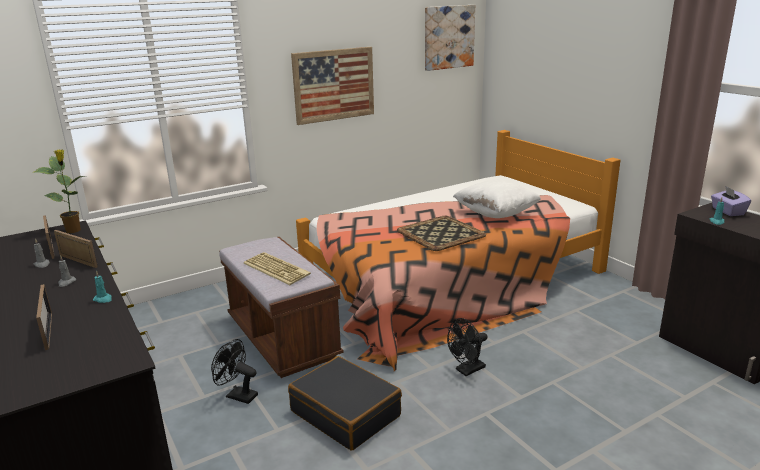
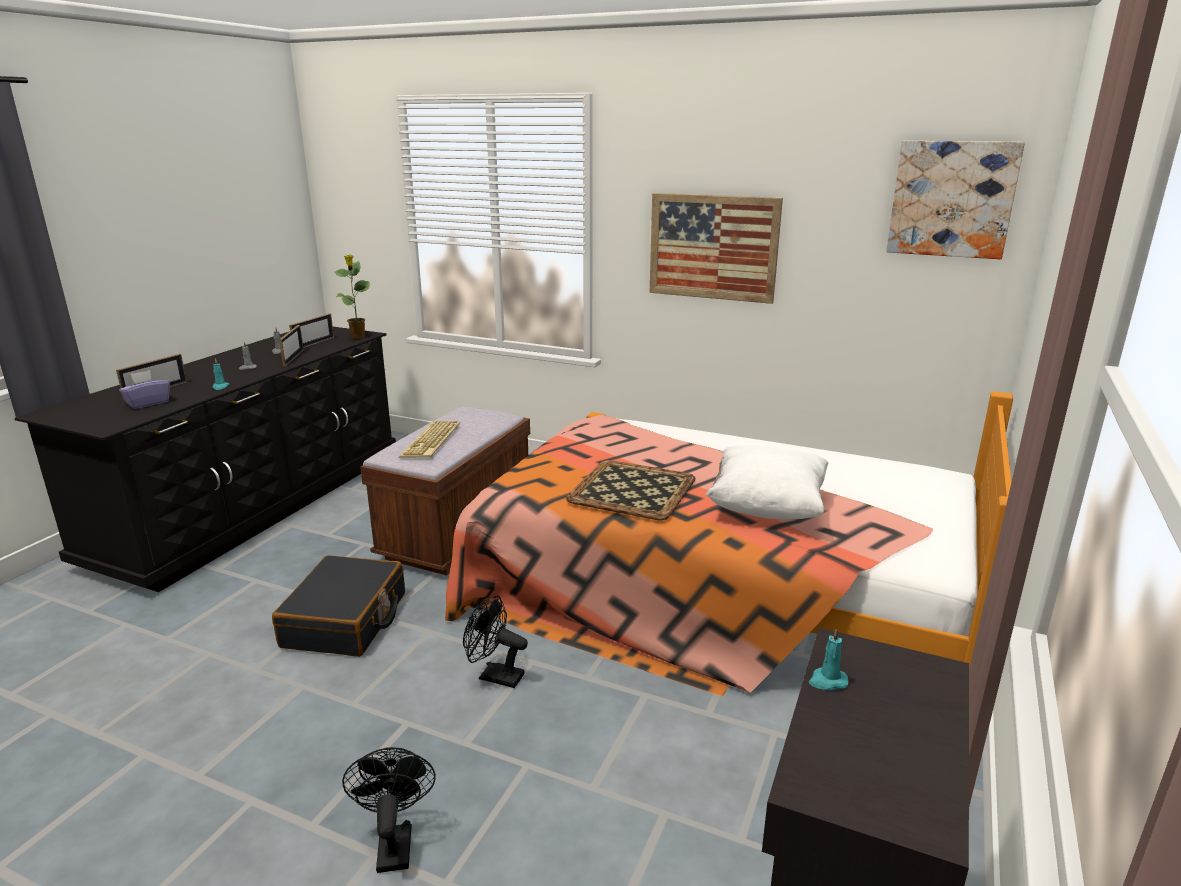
camera: 55 degrees right, 0 degrees up
black fan [211,339,258,404] -> black fan moved to [342,747,436,873]
purple tissue box [711,186,751,216] -> purple tissue box moved to [119,370,170,409]

